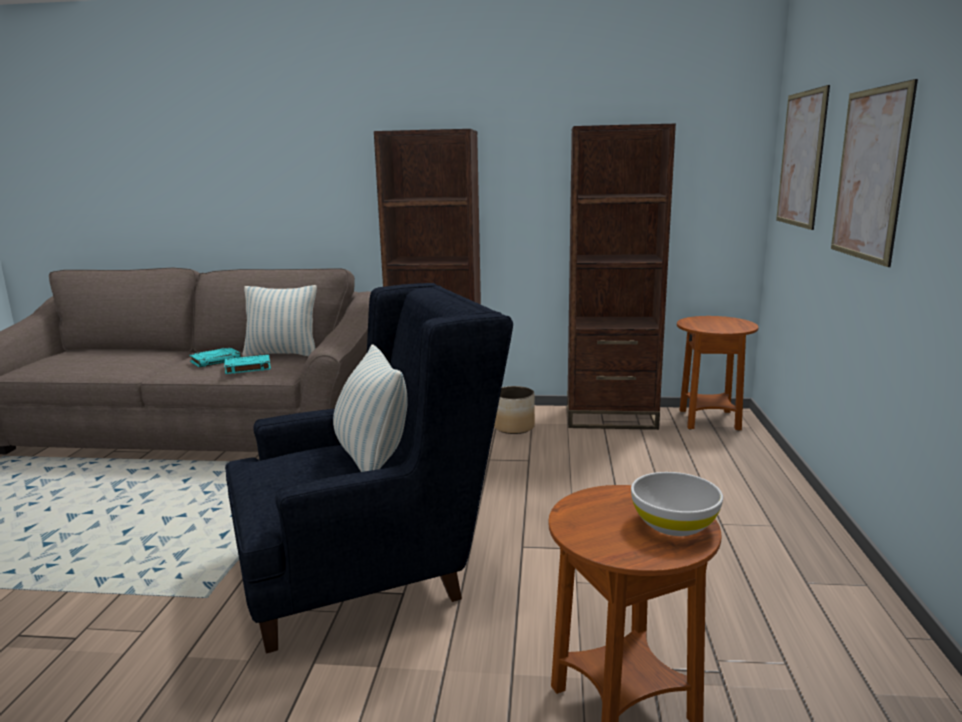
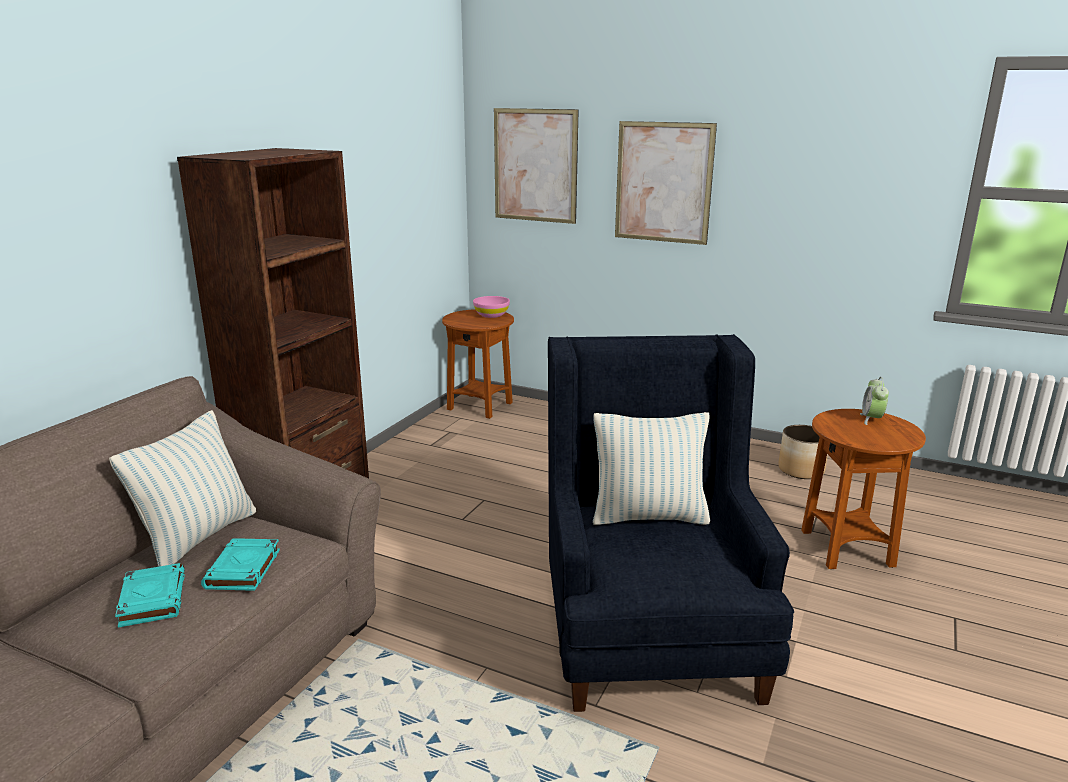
camera: 70 degrees left, 5 degrees up
planter [494,386,535,434] -> planter moved to [778,425,828,479]
brown bookcase [567,124,676,430] -> none
white bowl [631,472,723,536] -> alarm clock [860,377,889,425]
none -> pink bowl [473,296,510,318]

